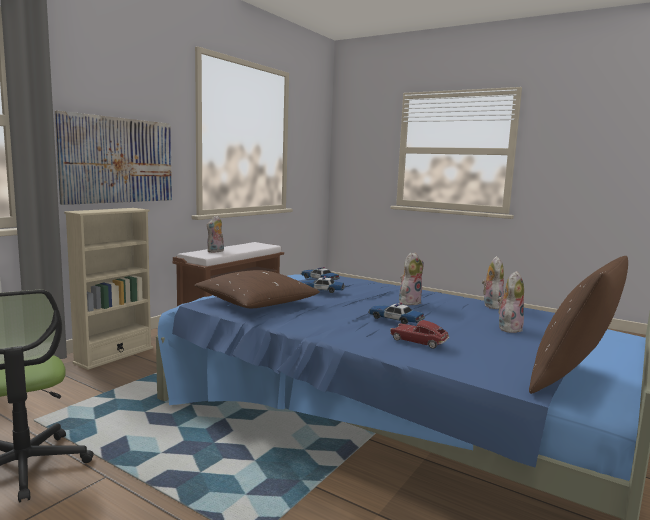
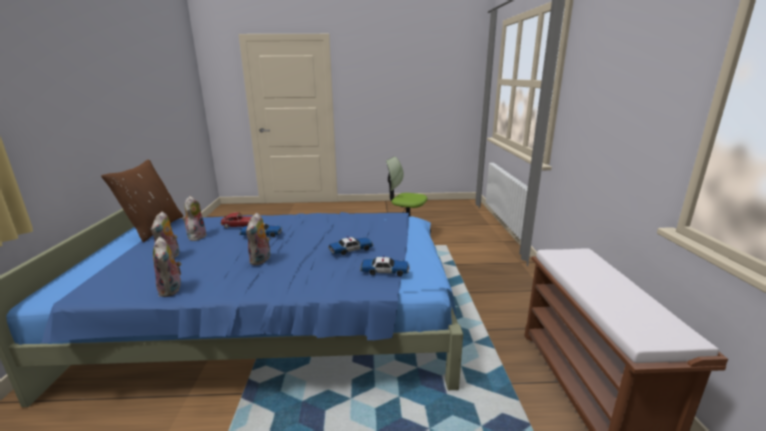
camera: 145 degrees right, 10 degrees up
picture [55,111,172,205] -> none
beige bookcase [64,208,153,370] -> none
brown pillow [194,270,320,308] -> none
plush toy [207,216,224,253] -> plush toy moved to [182,196,207,241]

